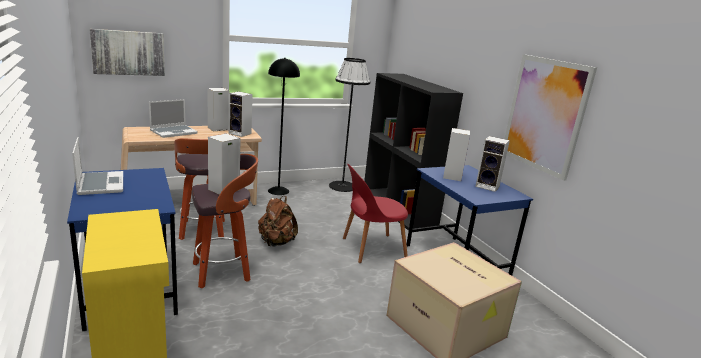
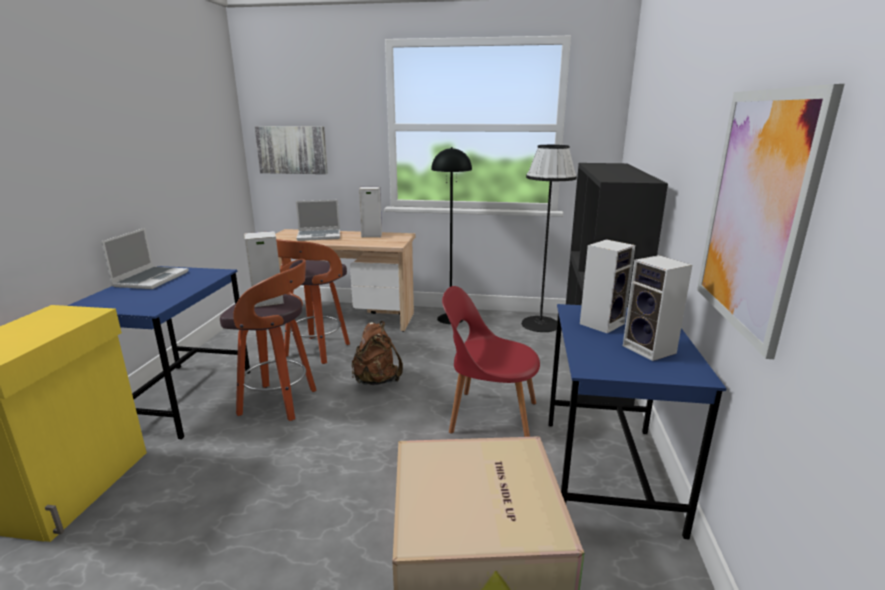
camera: 35 degrees right, 0 degrees up
speaker [229,91,252,137] -> none

